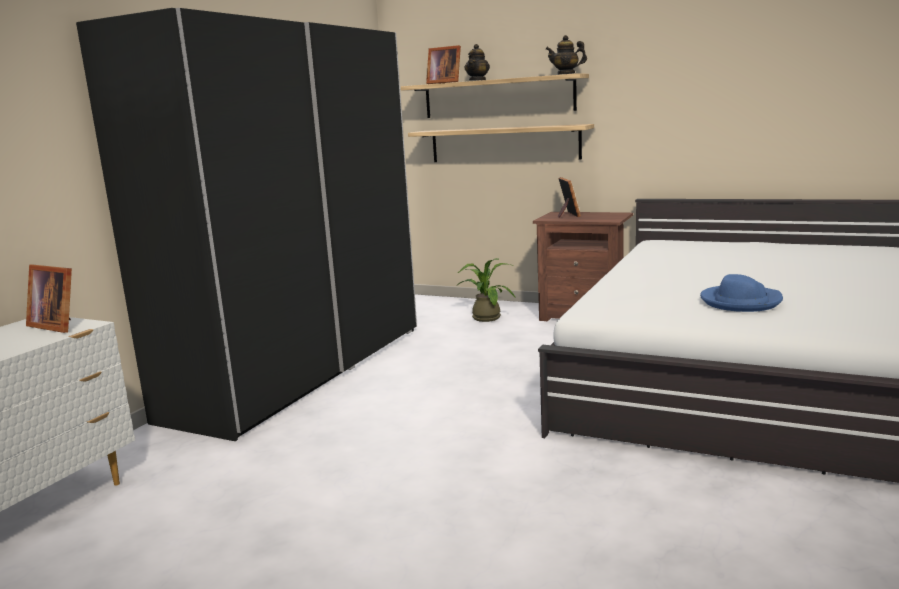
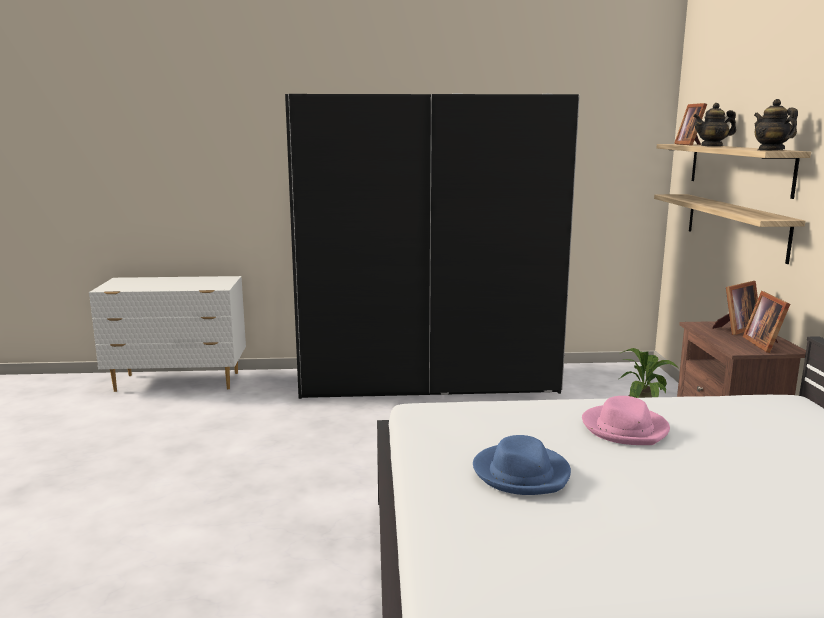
camera: 60 degrees right, 0 degrees up
picture frame [26,264,72,333] -> picture frame moved to [743,291,790,353]
none -> pink hat [582,396,670,445]

